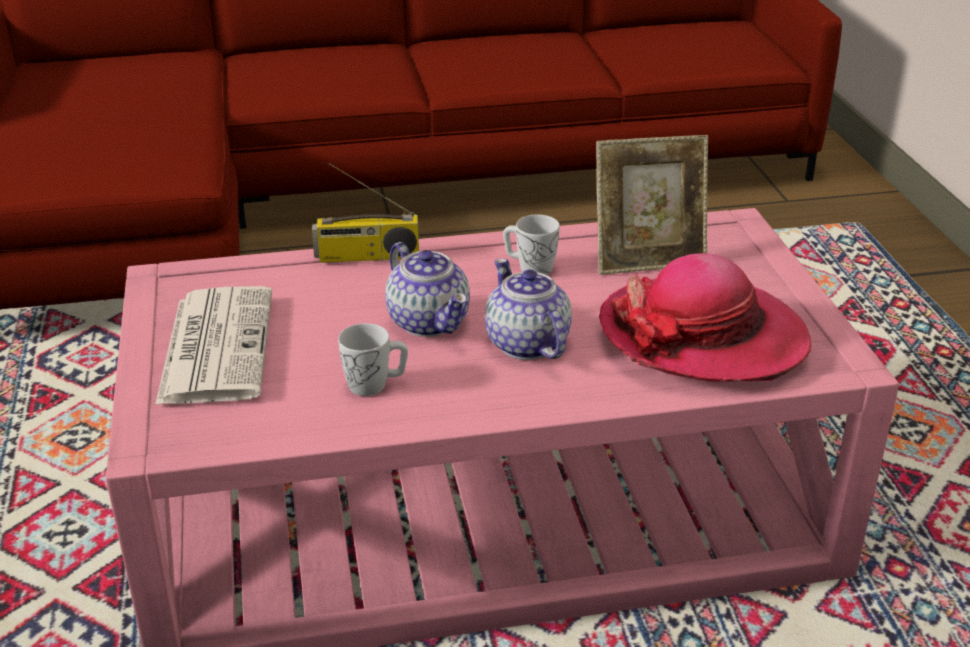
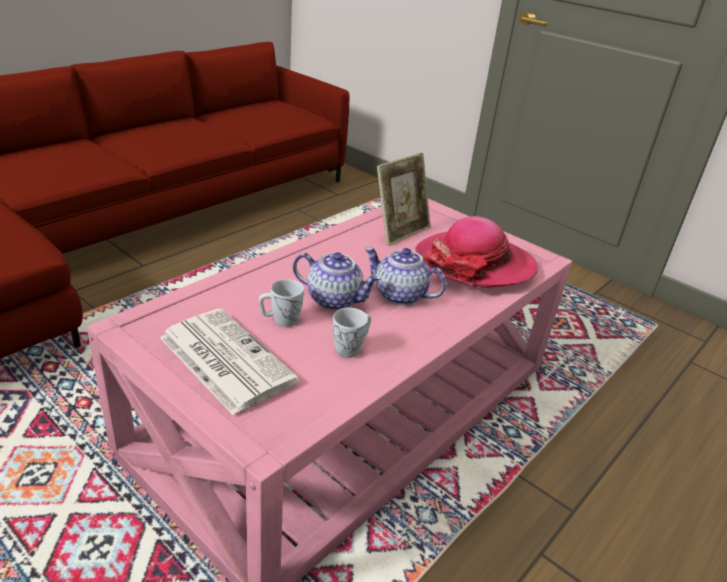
camera: 40 degrees left, 0 degrees up
radio [312,163,419,263] -> none
white mug [503,215,560,275] -> white mug moved to [259,279,304,327]

